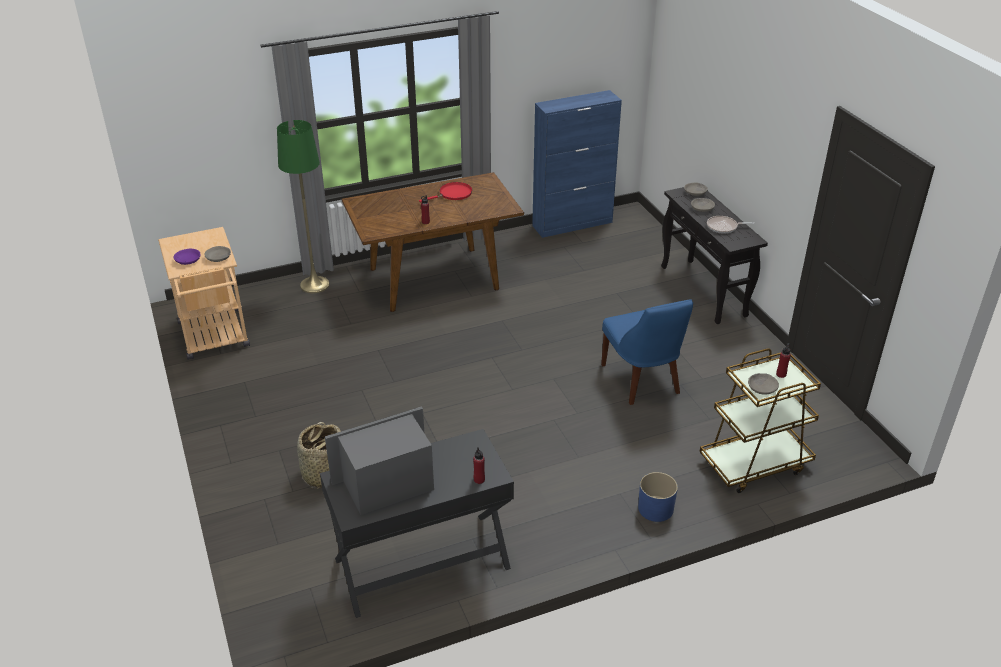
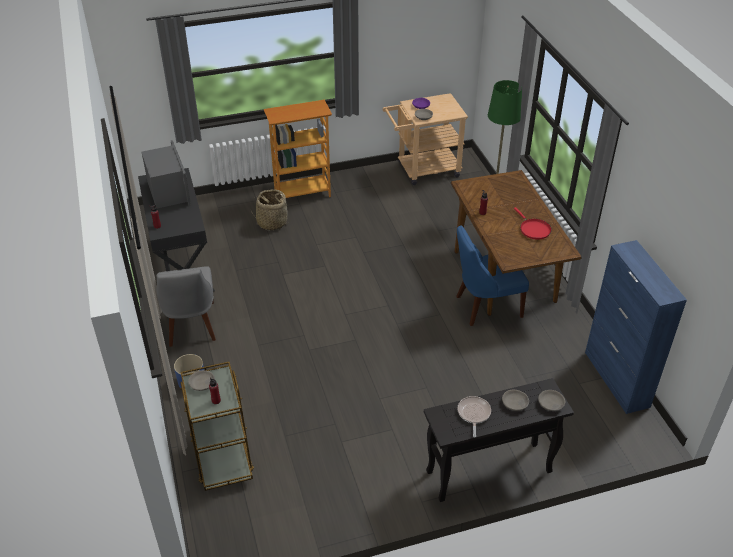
camera: 95 degrees right, 5 degrees up
blue chair [601,300,693,405] -> blue chair moved to [456,226,529,326]
none -> grey chair [156,266,216,347]
none -> bookcase [264,100,332,198]

